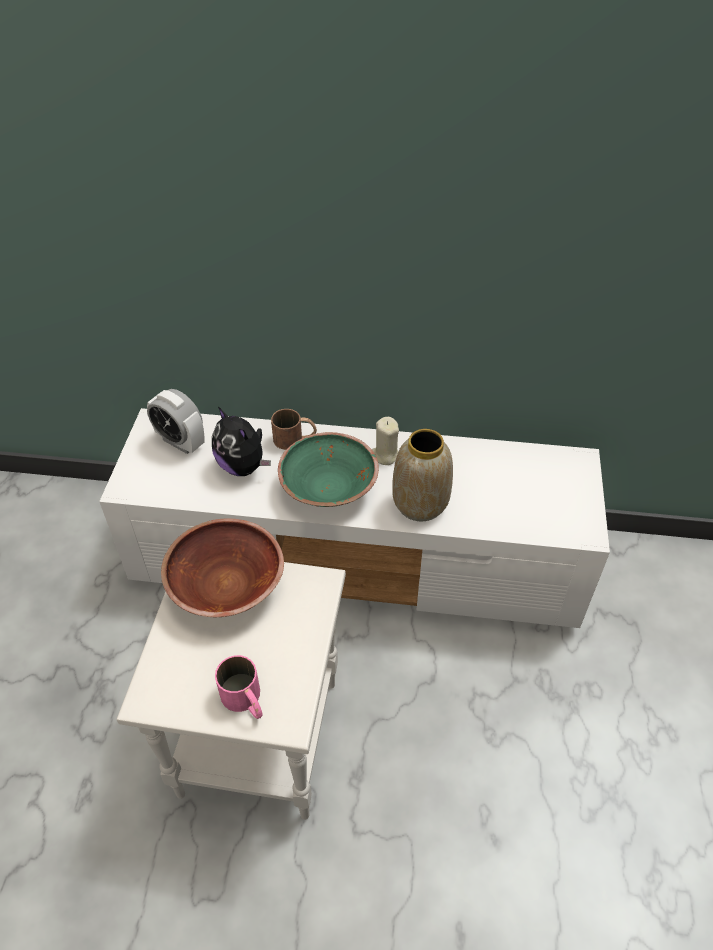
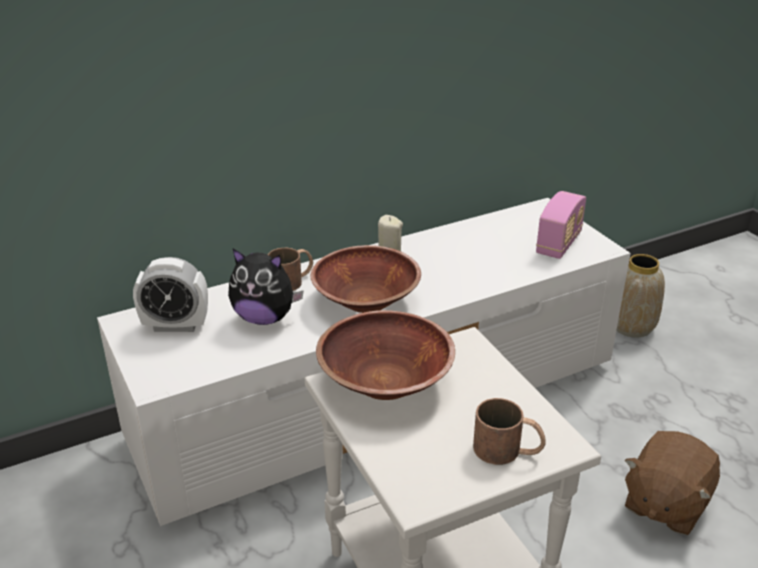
camera: 35 degrees left, 15 degrees down
pink mug [215,655,263,719] -> brown mug [473,398,546,465]
green bowl [278,432,379,507] -> brown bowl [311,245,421,313]
vase [392,429,453,521] -> vase moved to [616,254,665,338]
none -> radio [536,191,586,259]
none -> brown plush toy [625,431,720,535]

